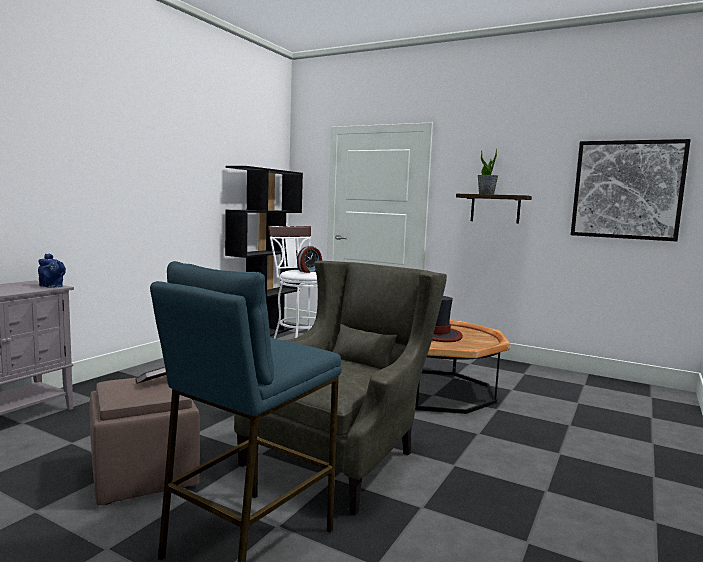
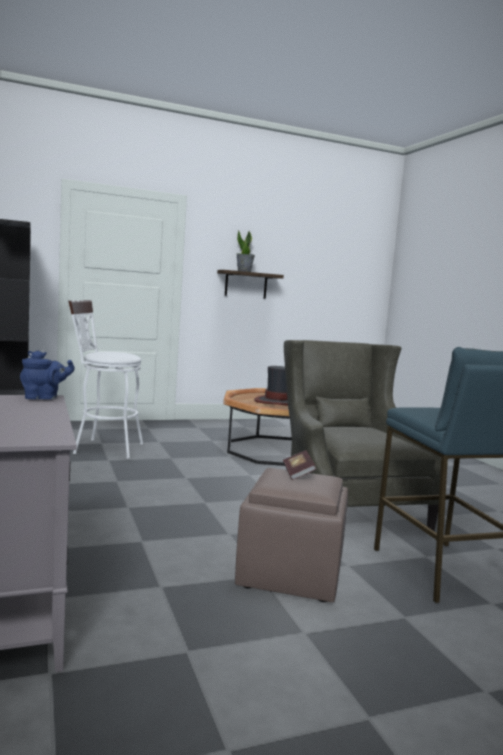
camera: 50 degrees left, 0 degrees up
alarm clock [297,246,322,273] -> none
picture [571,139,691,241] -> none

